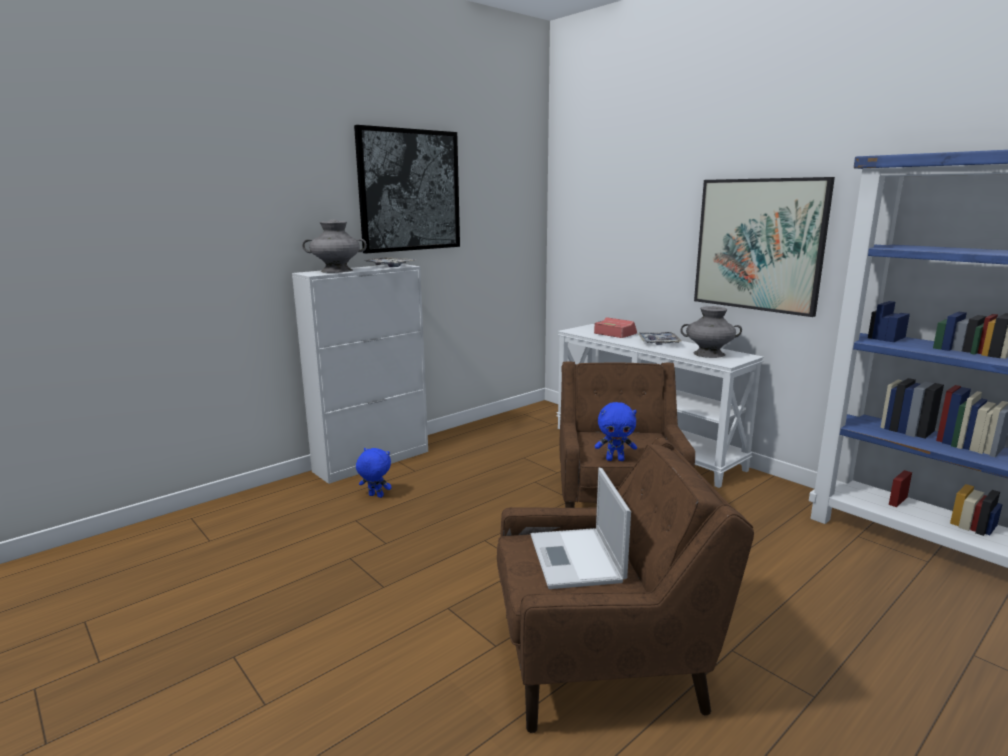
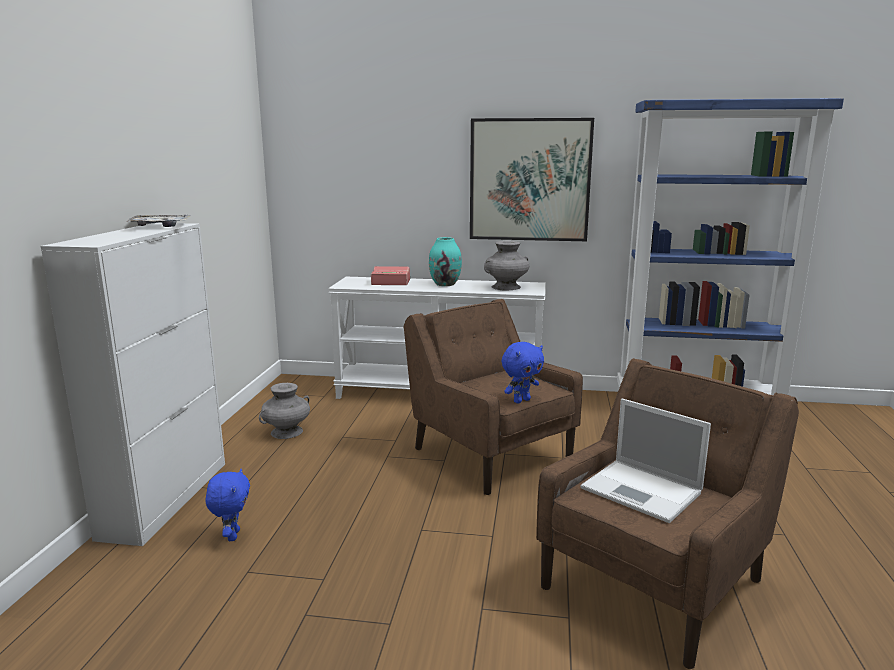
camera: 40 degrees left, 0 degrees up
grey vase [302,220,367,273] -> grey vase moved to [259,383,310,439]
picture [354,125,460,253] -> none
blue plush toy [356,448,392,498] -> blue plush toy turned 105 degrees clockwise [206,469,250,541]
tray [638,332,681,345] -> turquoise vase [429,237,462,286]

